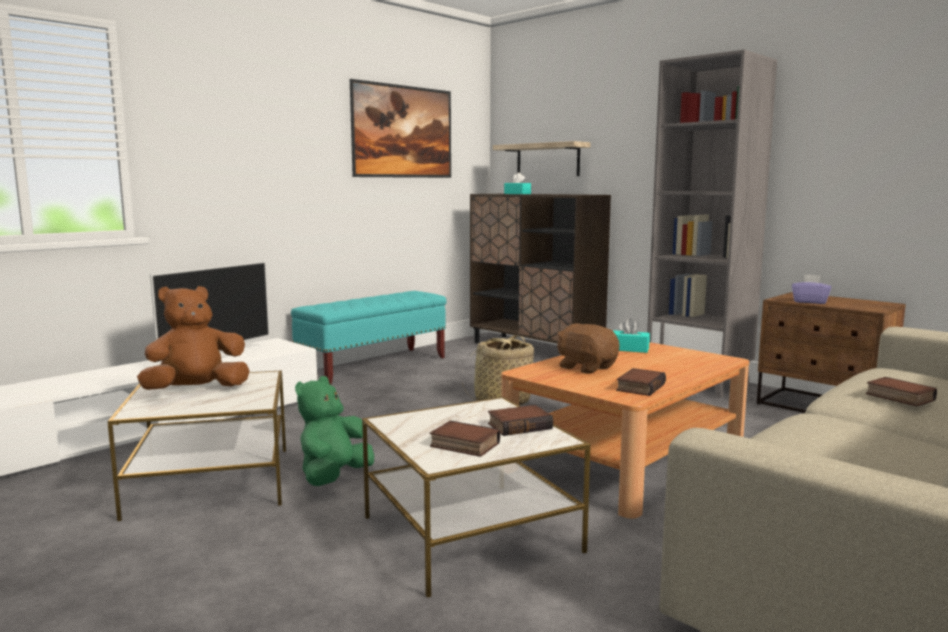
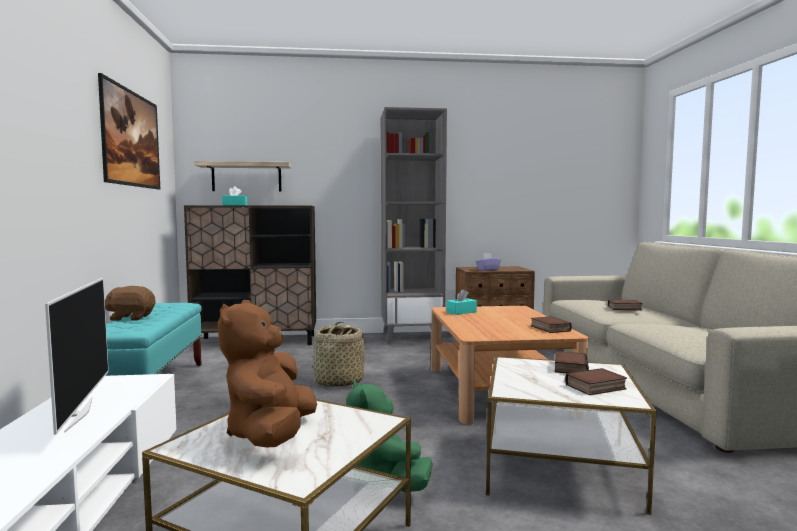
camera: 50 degrees left, 5 degrees down
brown plush toy [557,323,620,374] -> brown plush toy moved to [105,286,155,321]

